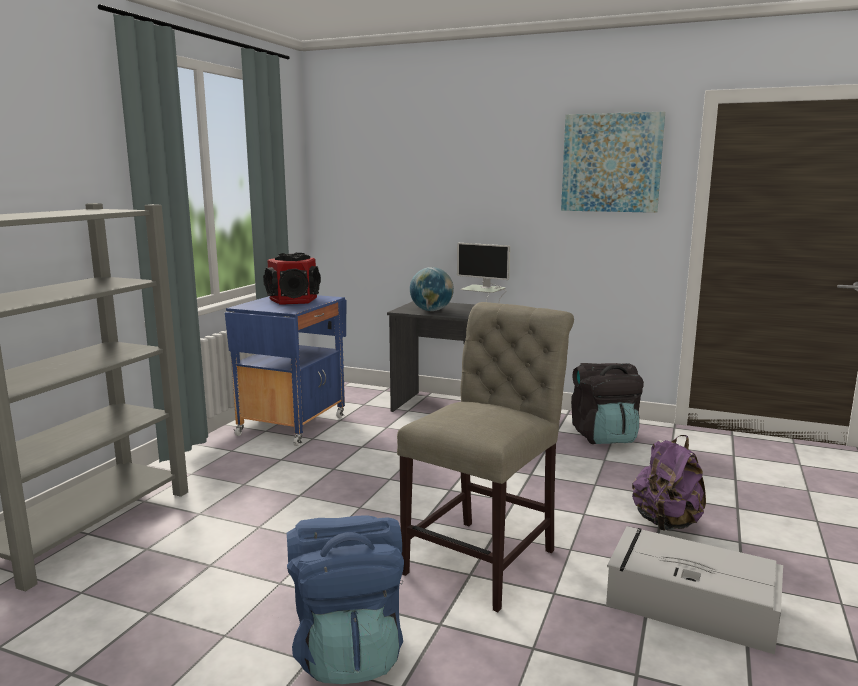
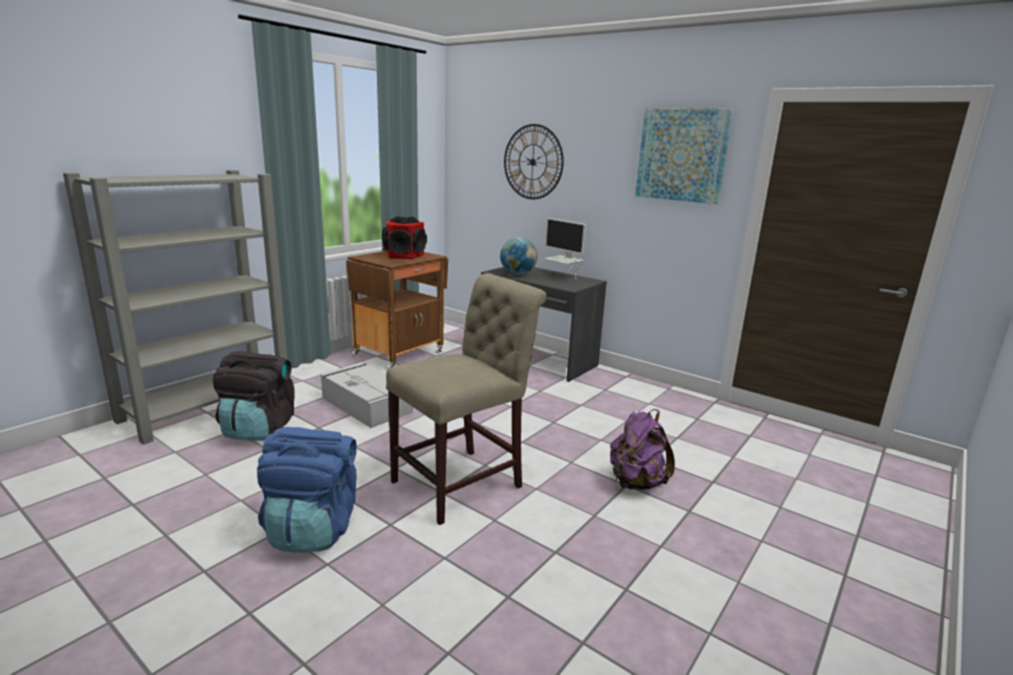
camera: 15 degrees right, 5 degrees up
blue cart [225,295,346,446] -> brown cart [346,251,448,369]
black backpack [571,363,644,444] -> black backpack moved to [213,351,295,441]
grey storage box [606,526,783,654] -> grey storage box moved to [320,362,413,428]
none -> wall clock [504,124,564,199]

